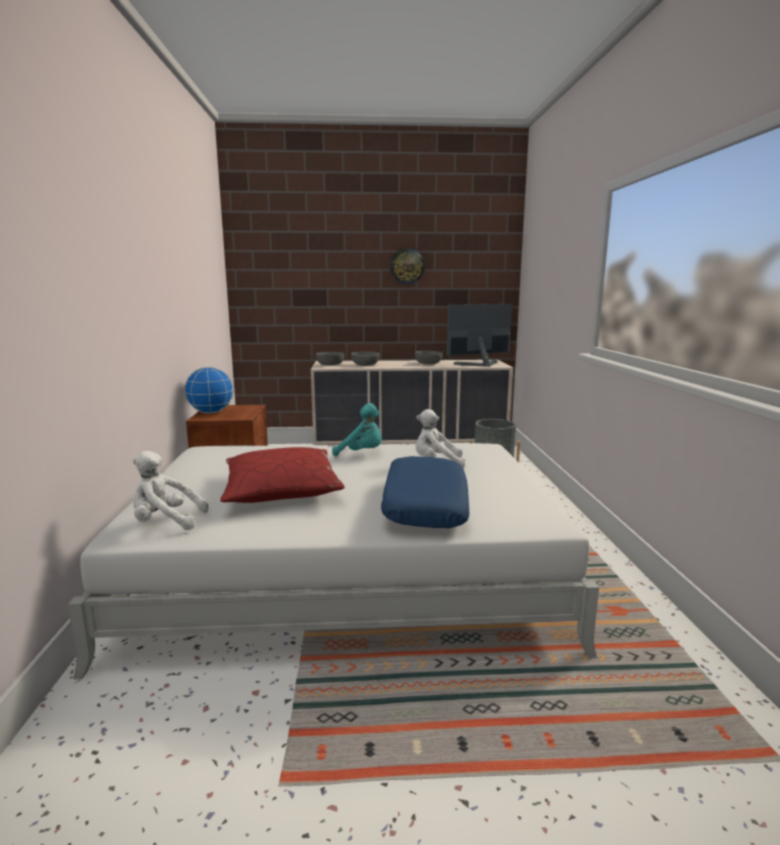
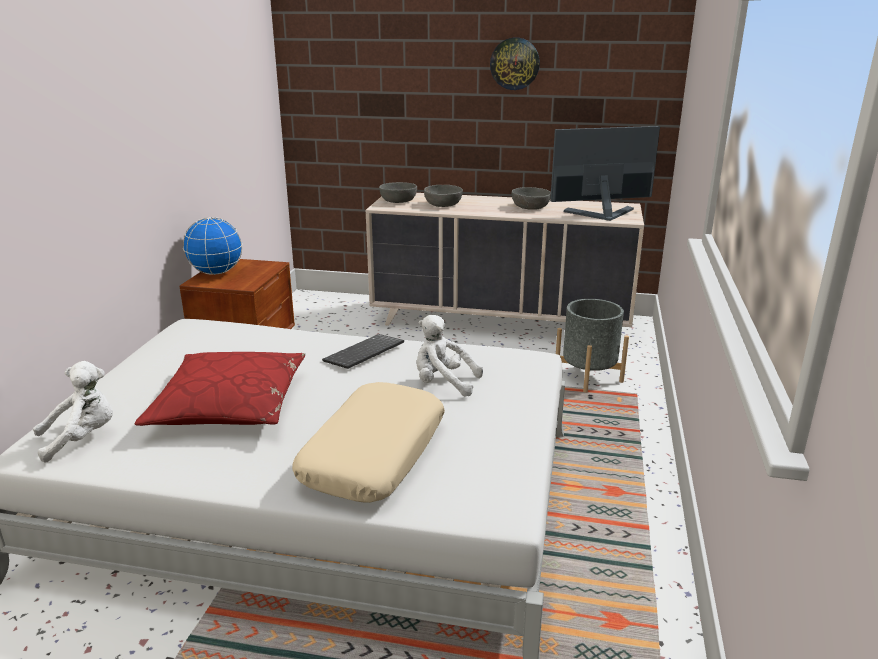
camera: 15 degrees right, 10 degrees up
white plush toy [133,451,209,530] -> white plush toy turned 135 degrees clockwise [33,361,113,462]
turquoise plush toy [332,403,382,456] -> keyboard [322,334,404,369]
blue pillow [381,456,469,528] -> beige pillow [292,382,445,503]

